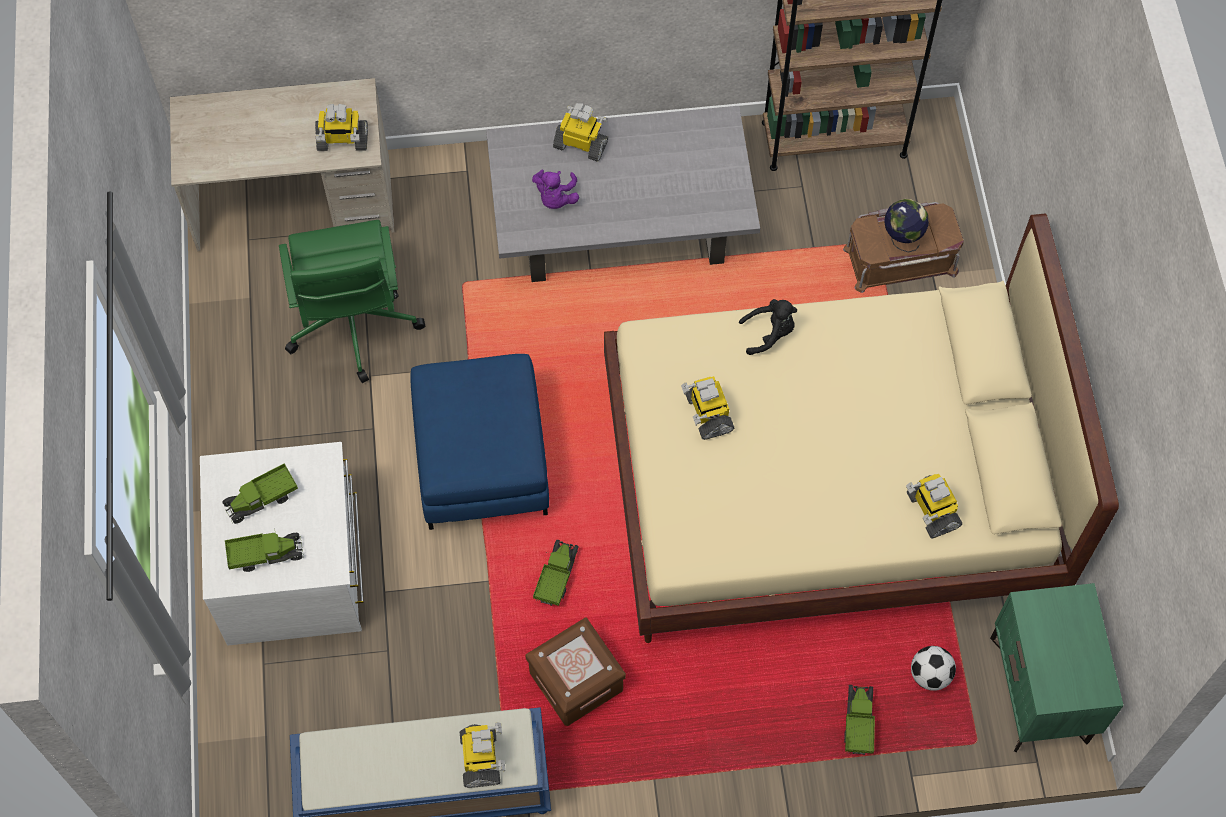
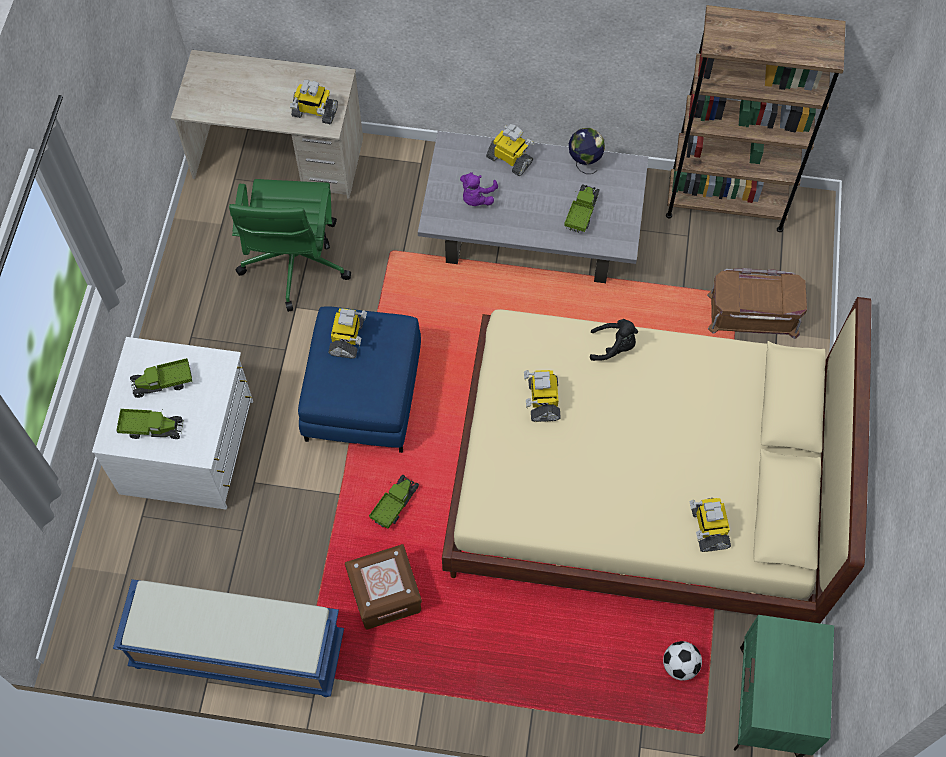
camera: 15 degrees right, 0 degrees up
toy robot [460,722,506,788] -> toy robot moved to [328,308,367,359]
toy truck [844,685,875,755] -> toy truck moved to [564,185,600,233]
globe [884,199,929,252] -> globe moved to [569,128,605,174]

